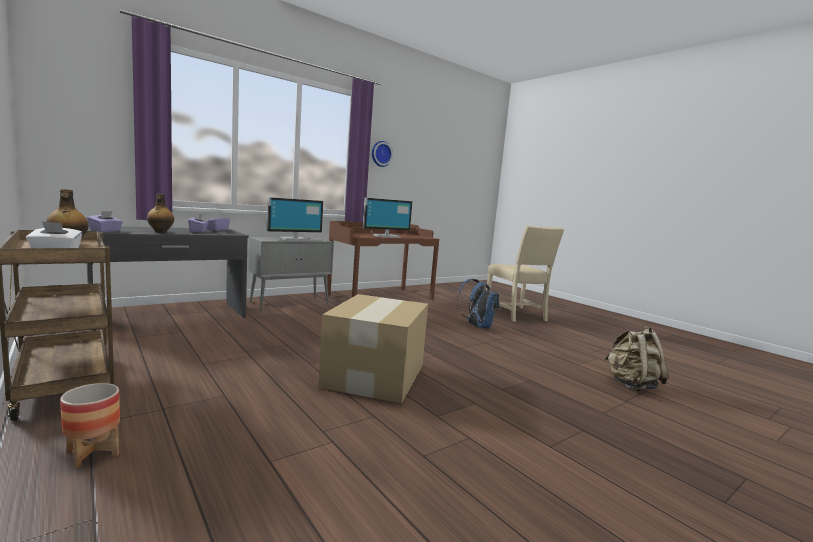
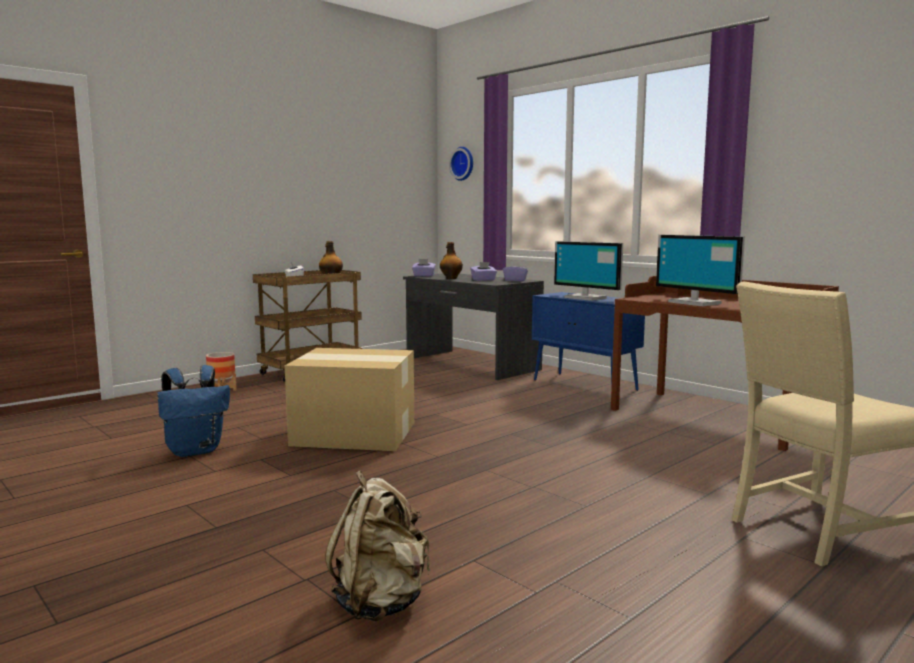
camera: 85 degrees right, 0 degrees up
grey cabinet [248,237,334,310] -> blue cabinet [532,292,645,391]
wall clock [372,141,393,167] -> wall clock moved to [449,147,473,181]
blue backpack [457,279,499,328] -> blue backpack moved to [158,365,230,457]

